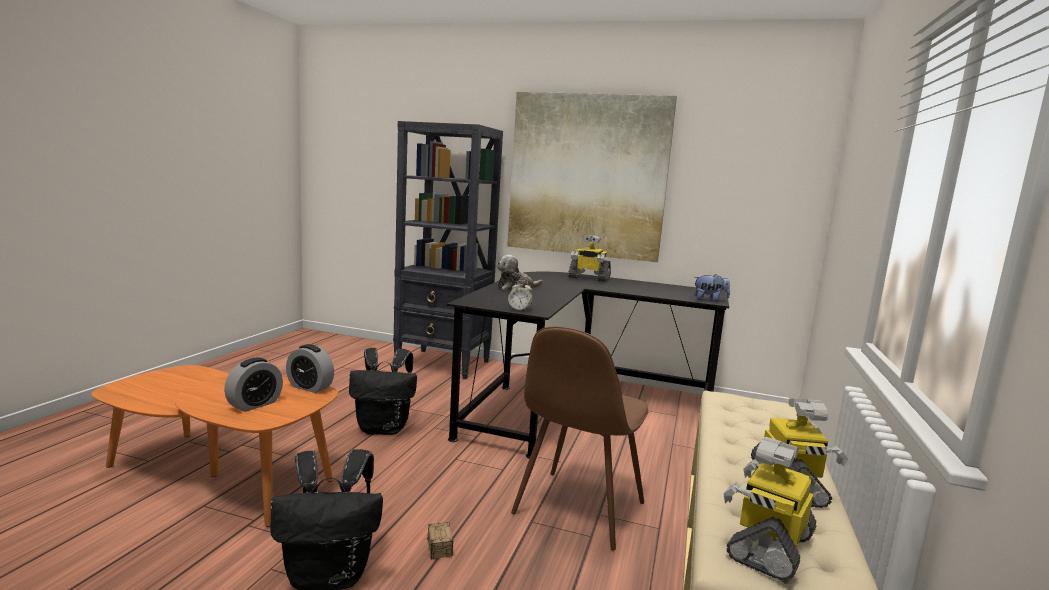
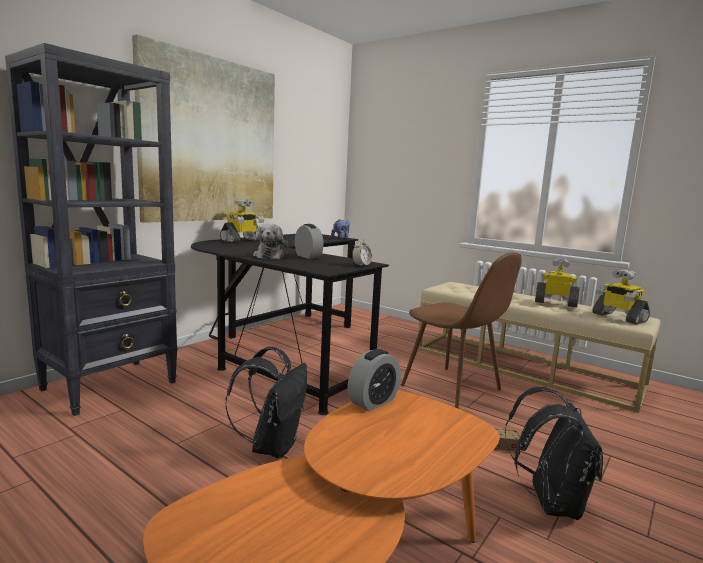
camera: 70 degrees left, 0 degrees up
alarm clock [224,358,283,412] -> alarm clock moved to [295,224,324,259]

